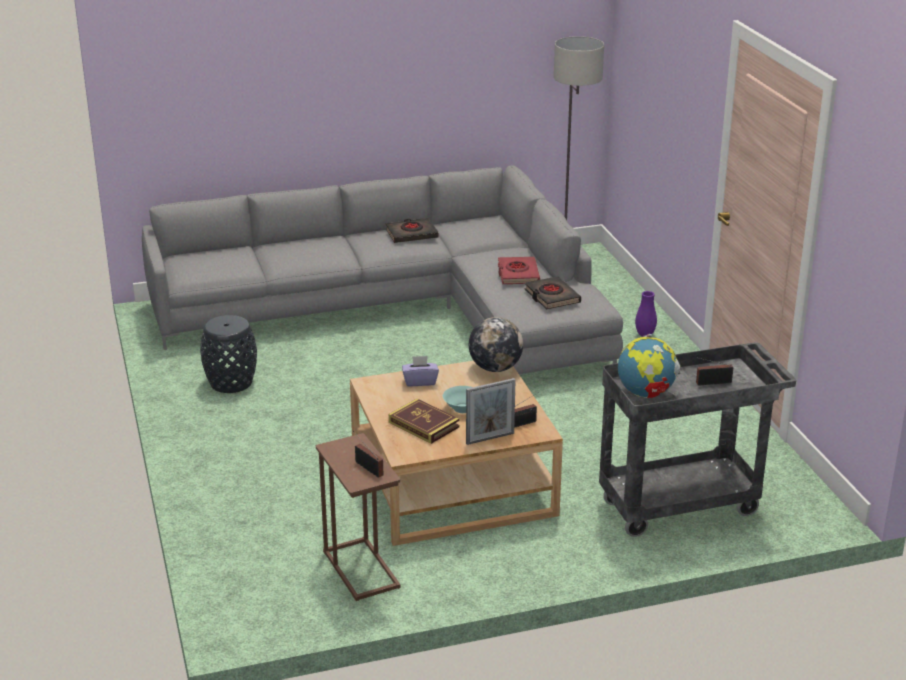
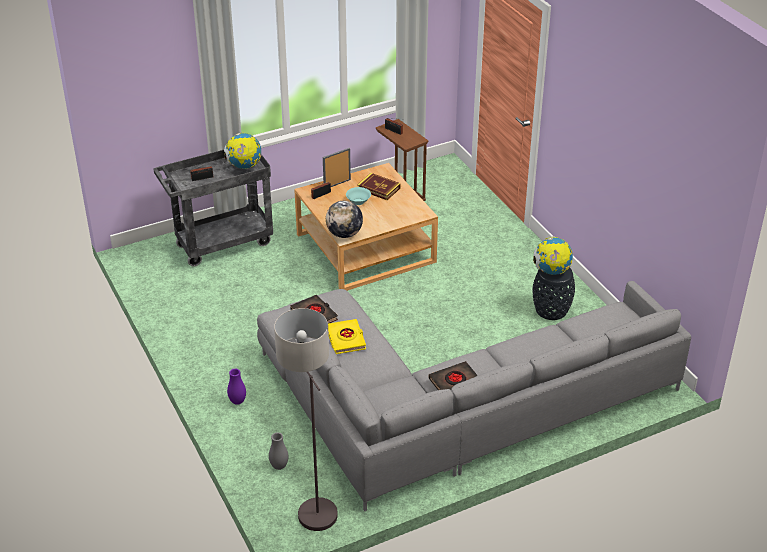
camera: 170 degrees right, 10 degrees up
purple tissue box [402,356,439,386] -> none
red book [498,257,540,284] -> yellow book [328,319,366,354]
none -> grey vase [269,432,289,470]
none -> globe [533,237,573,275]

